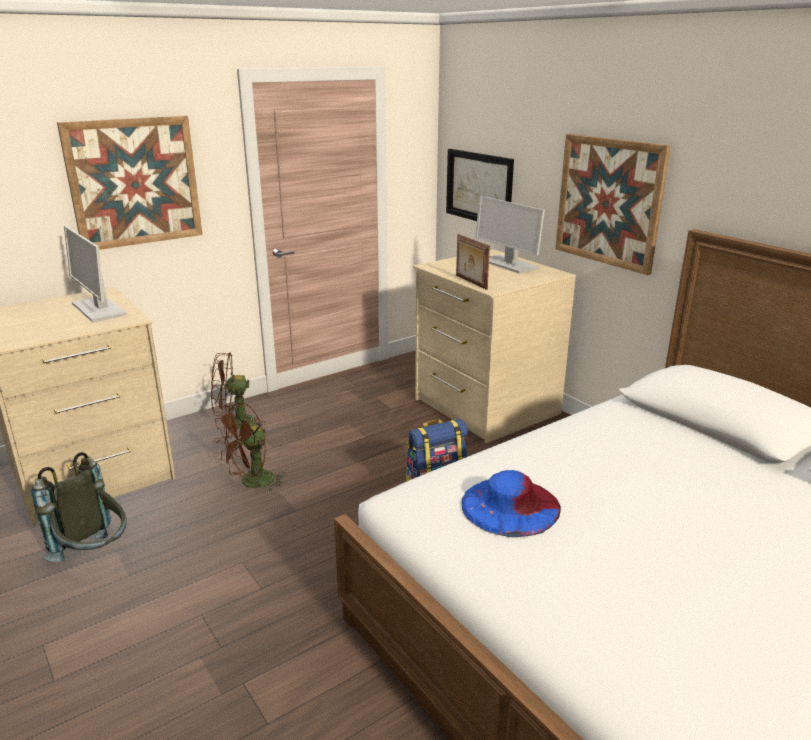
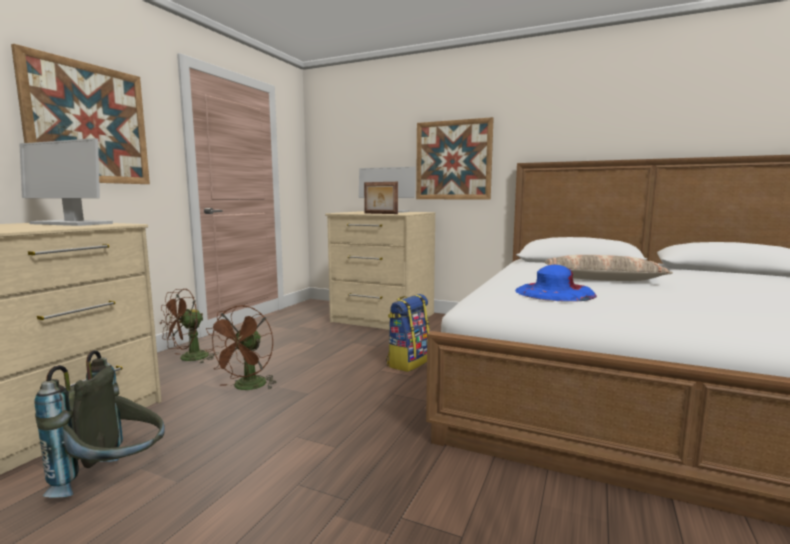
camera: 30 degrees left, 15 degrees down
picture [446,149,514,221] -> none
none -> pillow [544,255,673,281]

